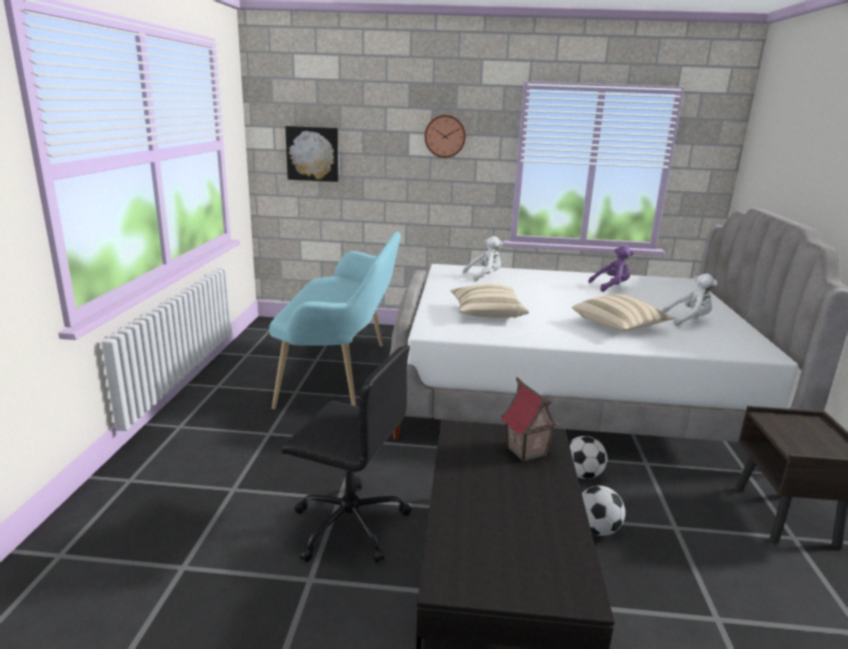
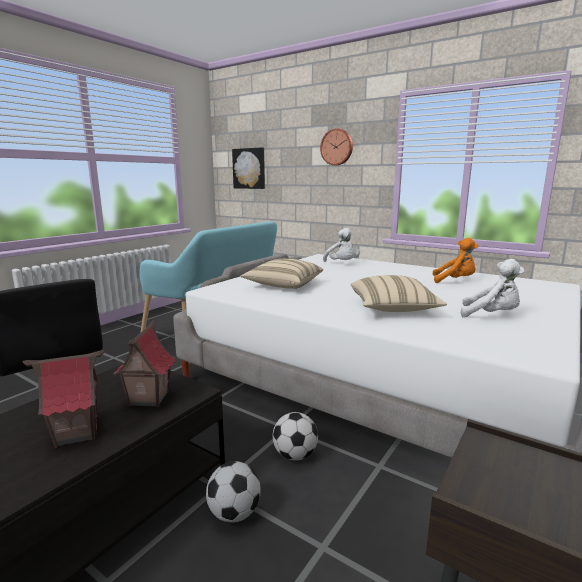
camera: 30 degrees right, 5 degrees down
white plush toy [462,236,503,282] -> white plush toy turned 60 degrees clockwise [323,228,360,262]
purple plush toy [588,246,634,292] -> orange plush toy [433,238,478,283]
none -> toy house [23,350,104,447]

